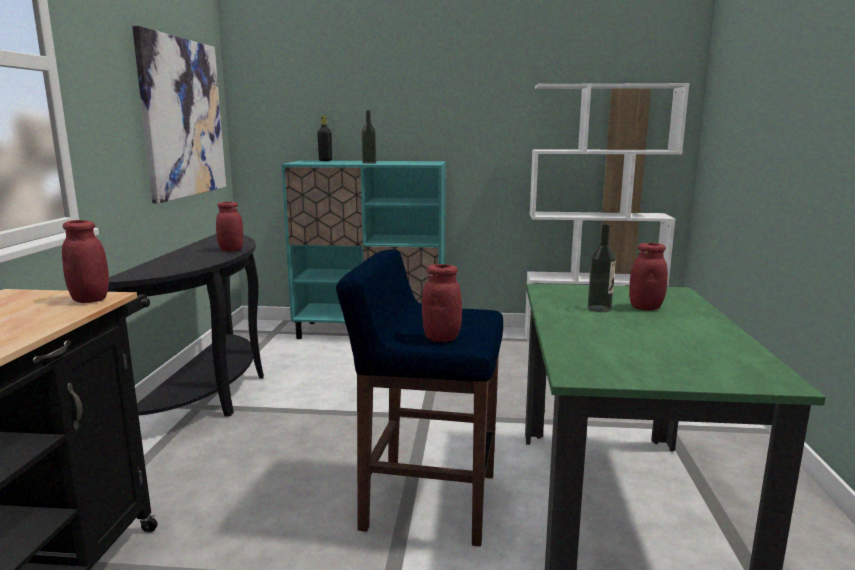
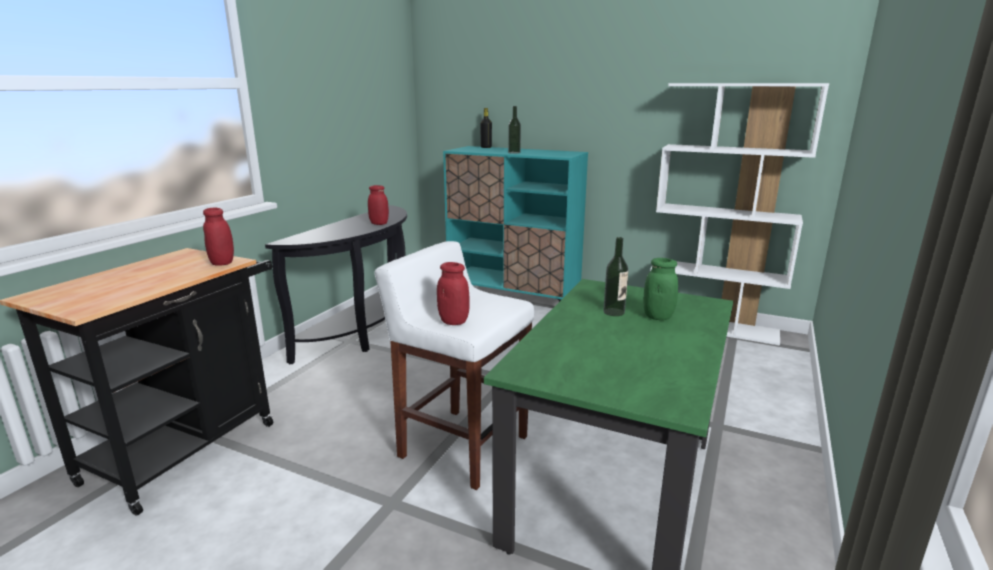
camera: 20 degrees right, 5 degrees up
picture [132,26,226,203] -> none
blue stool [336,250,503,547] -> white stool [374,241,534,490]
red jar [629,243,668,310] -> green jar [643,258,678,320]

